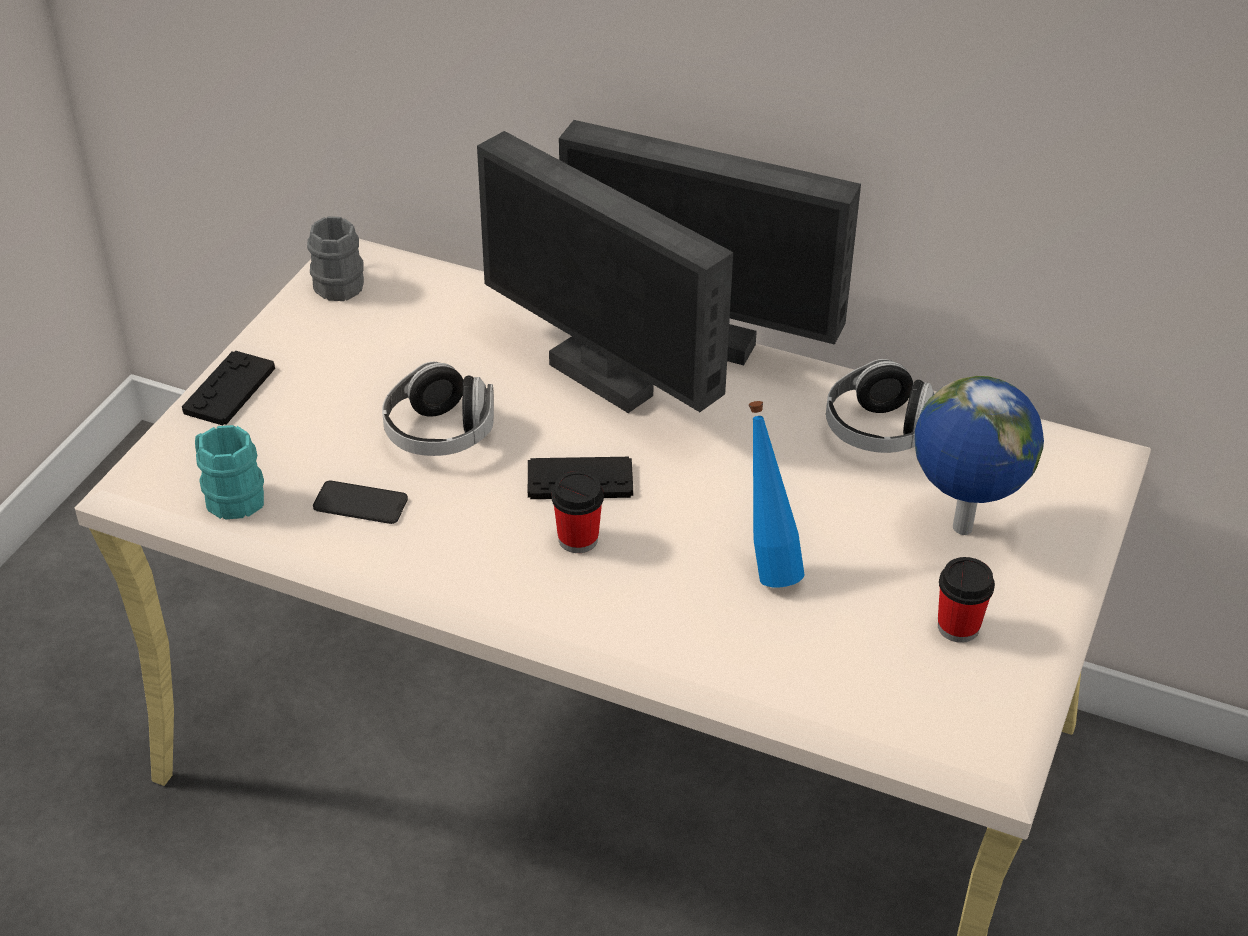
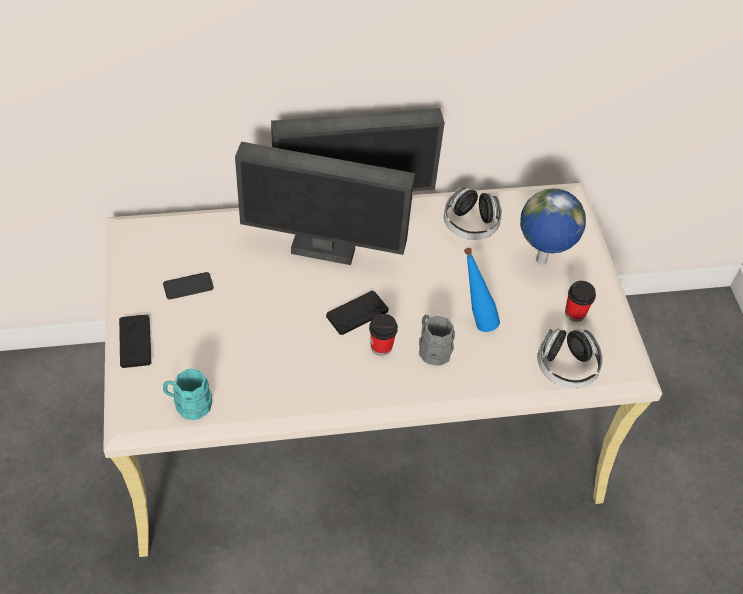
camera: 35 degrees left, 10 degrees up
grey mug [307,216,364,301] -> grey mug moved to [419,315,455,366]
phone [313,481,408,524] -> phone moved to [163,272,214,300]
headphones [382,362,494,456] -> headphones moved to [537,328,603,389]

